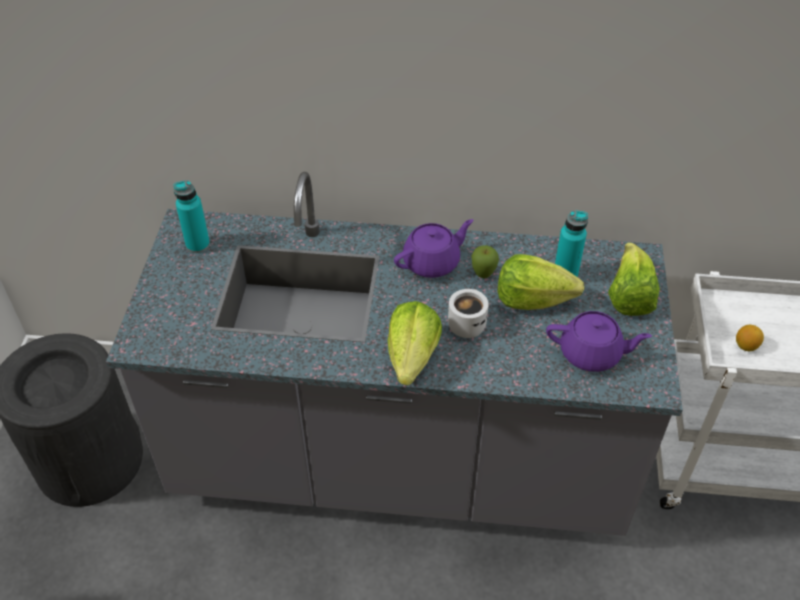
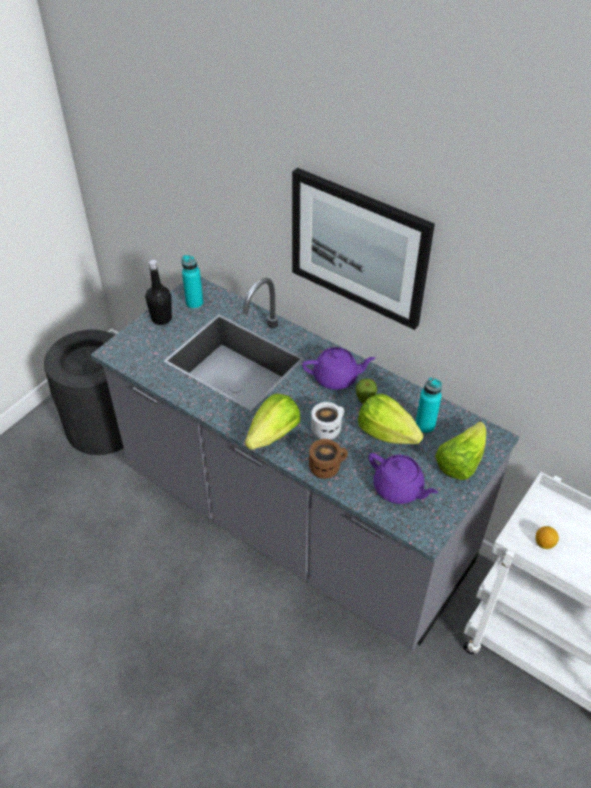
camera: 30 degrees right, 0 degrees up
none -> black bottle [145,260,172,325]
none -> picture [292,168,435,330]
none -> brown mug [309,439,348,479]

